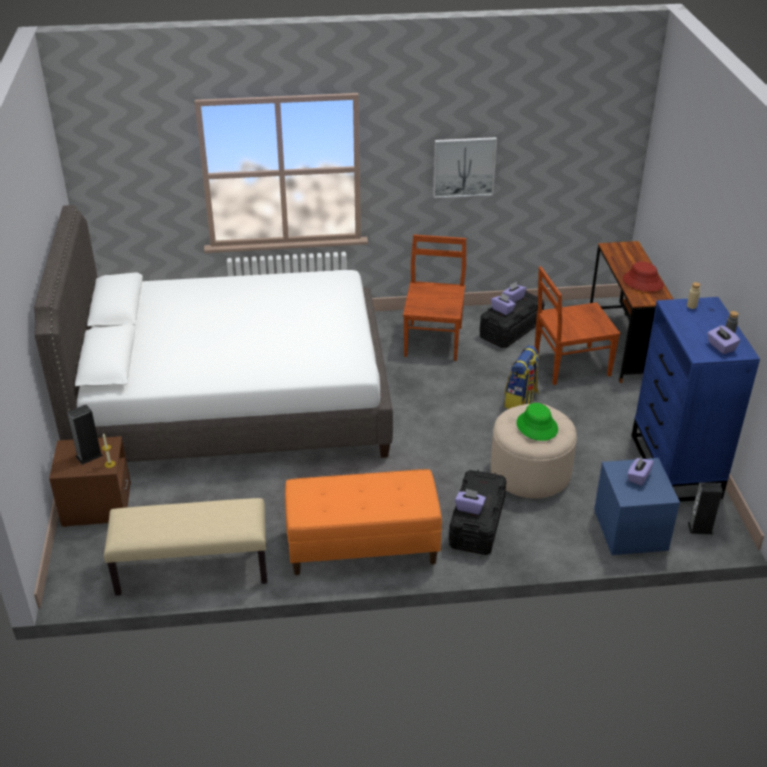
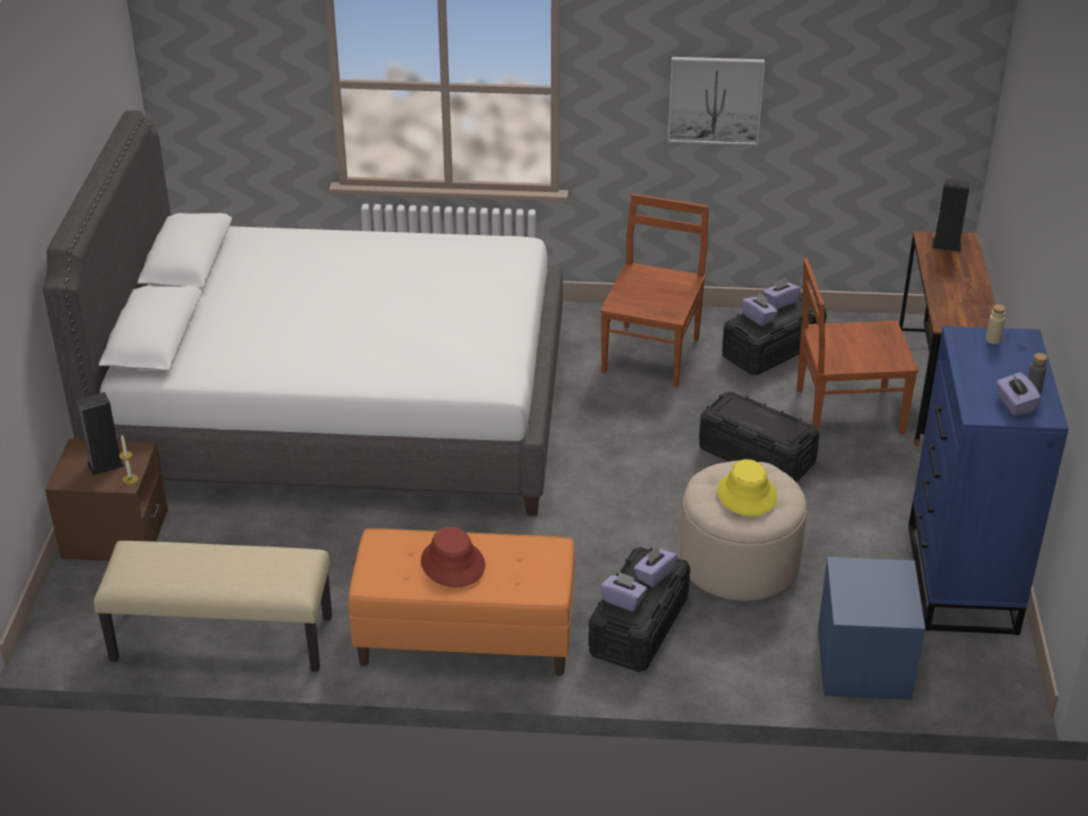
camera: 10 degrees right, 0 degrees up
backpack [504,345,539,409] -> black storage box [699,392,820,482]
green hat [517,403,558,441] -> yellow hat [717,459,777,516]
red hat [623,262,664,292] -> red hat moved to [421,527,485,587]
purple tissue box [627,456,654,486] -> purple tissue box moved to [634,546,677,587]
speaker [688,482,722,535] -> speaker moved to [932,177,970,252]

